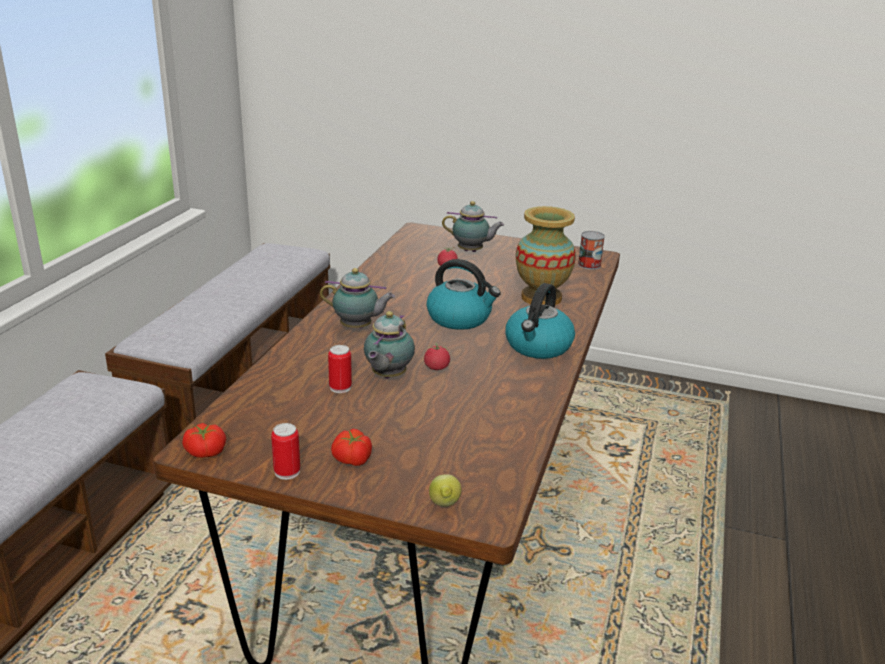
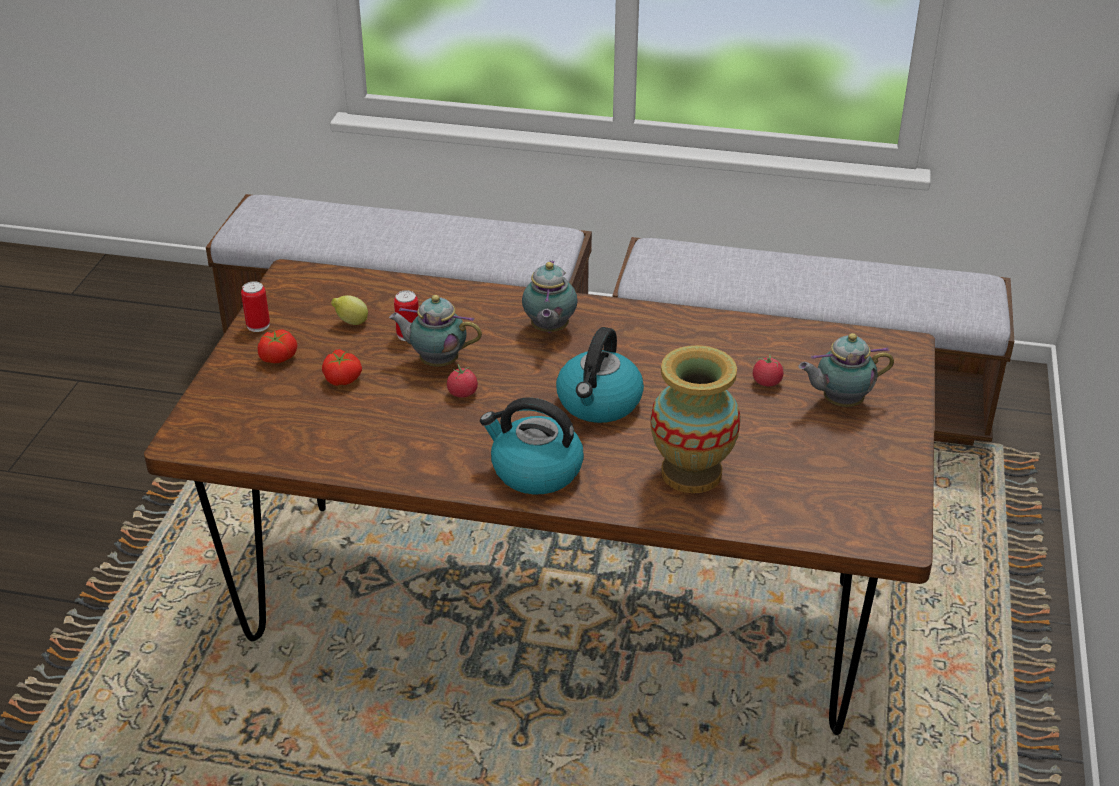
camera: 85 degrees right, 10 degrees up
tomato [183,423,226,458] -> tomato moved to [322,349,362,386]
lemon [429,474,461,507] -> lemon moved to [331,295,368,325]
teapot [442,201,504,252] -> teapot turned 75 degrees clockwise [798,333,894,407]
can [578,231,605,270] -> none

